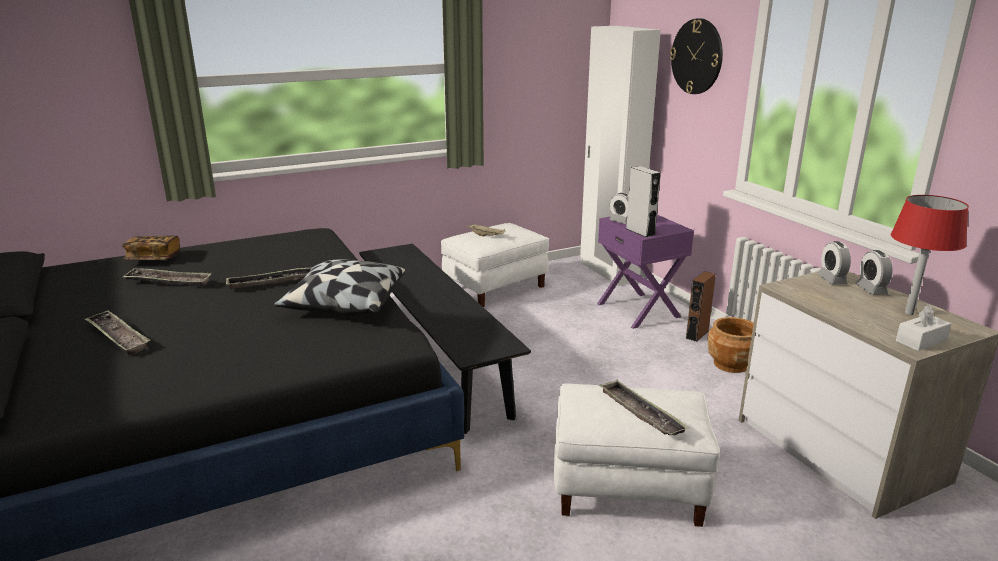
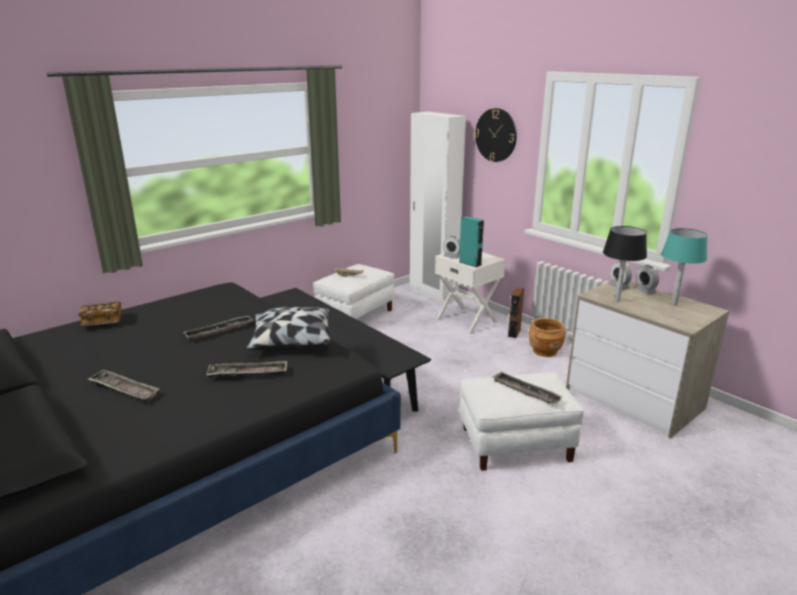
camera: 15 degrees left, 0 degrees up
tray [123,268,212,287] -> tray moved to [207,360,287,377]
purple nightstand [597,215,694,329] -> white nightstand [435,252,505,334]
grey speaker [626,166,661,237] -> turquoise speaker [459,216,484,268]
red table lamp [891,195,969,315] -> turquoise table lamp [661,228,707,305]
white tissue box [896,305,951,351] -> none
none -> black table lamp [603,226,647,302]

